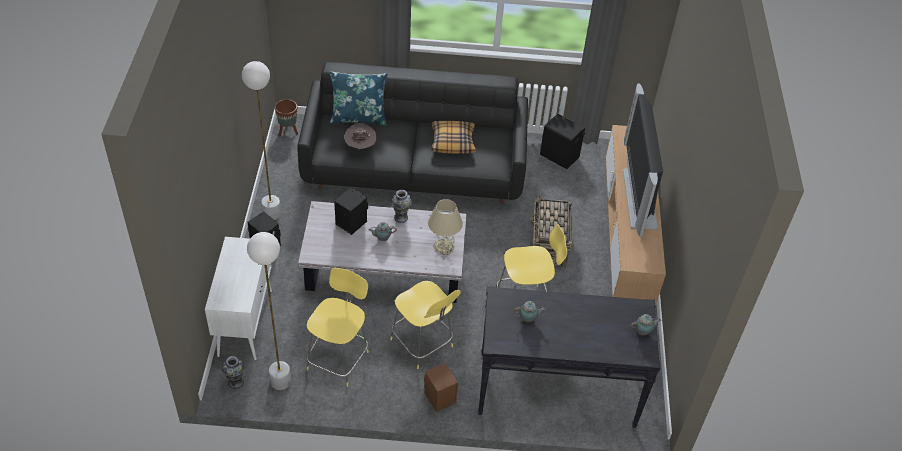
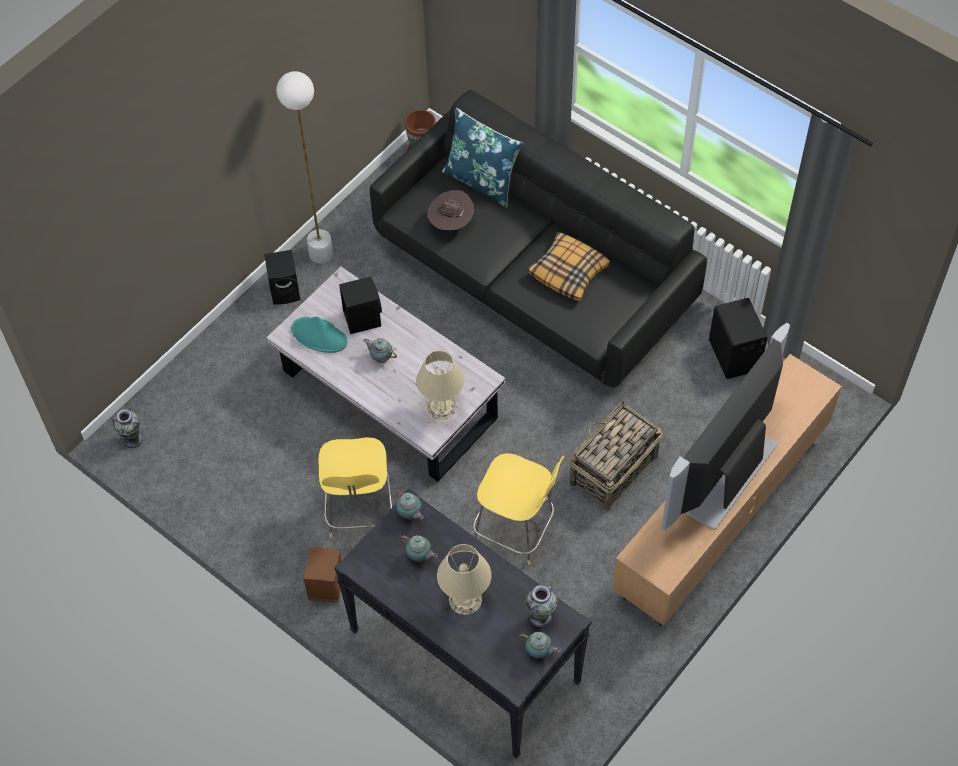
camera: 40 degrees right, 10 degrees up
white cabinet [205,237,272,360] -> none
white floor lamp [247,232,291,390] -> none
yellow stool [307,268,369,387] -> none
vase [392,190,412,223] -> vase moved to [525,585,558,627]
none -> turquoise hat [291,317,347,353]
none -> teapot [396,489,424,519]
none -> beige table lamp [437,544,491,615]

